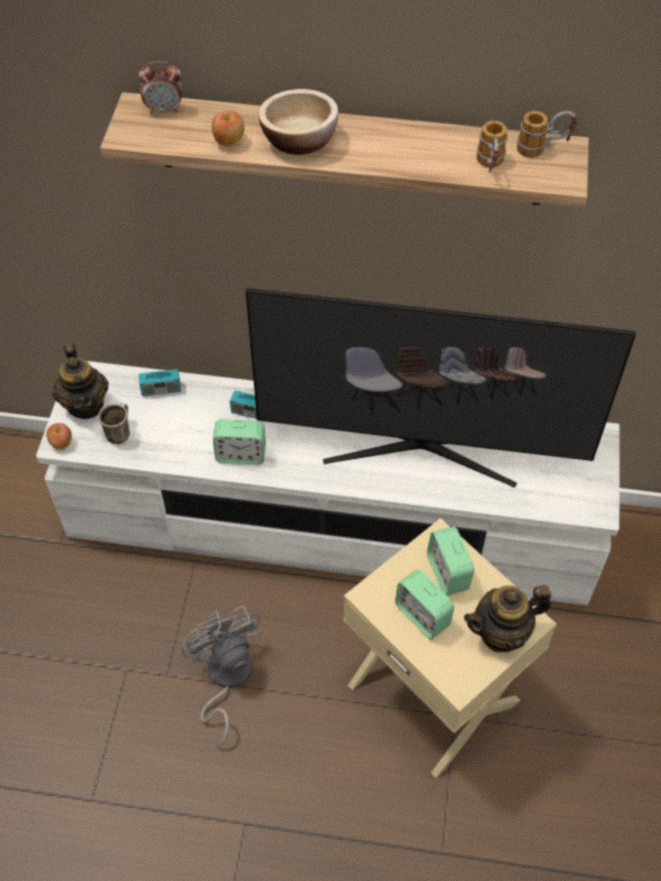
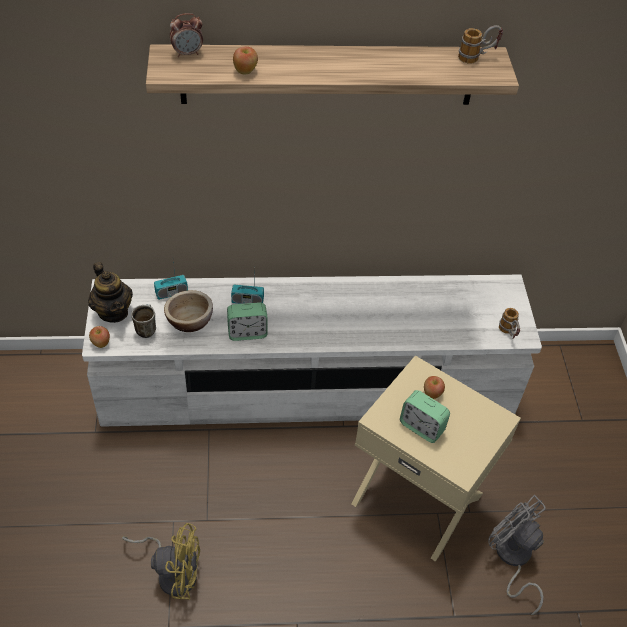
camera: 15 degrees left, 5 degrees down
grey fan [182,605,262,747] -> grey fan moved to [488,495,546,615]
television [246,288,636,488] -> none
bowl [258,89,338,155] -> bowl moved to [164,290,213,332]
alarm clock [427,526,474,596] -> apple [424,376,445,399]
teapot [464,585,551,652] -> none
mug [476,121,507,172] -> mug moved to [499,308,520,338]
none -> yellow fan [122,523,200,600]

